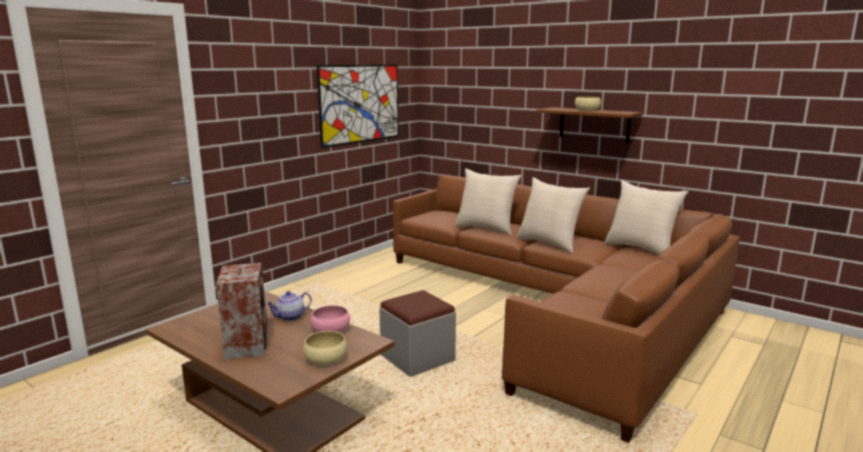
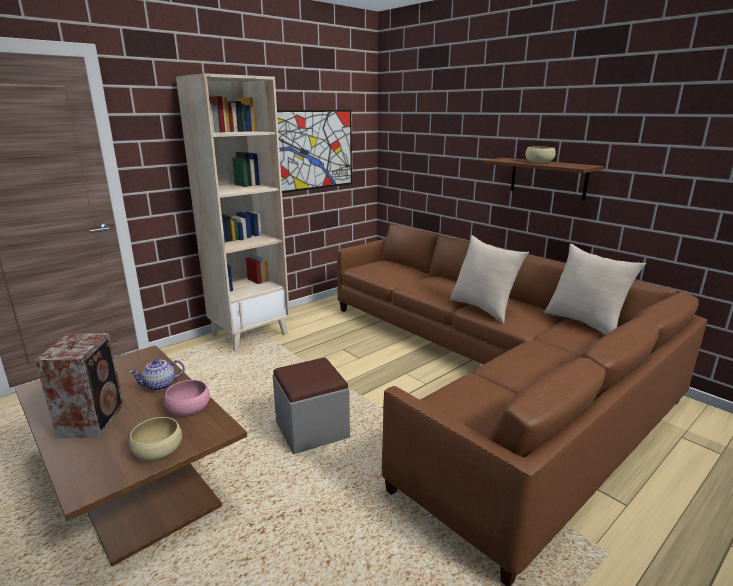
camera: 10 degrees right, 5 degrees up
beige pillow [455,168,522,235] -> none
none -> beige bookcase [176,73,290,351]

